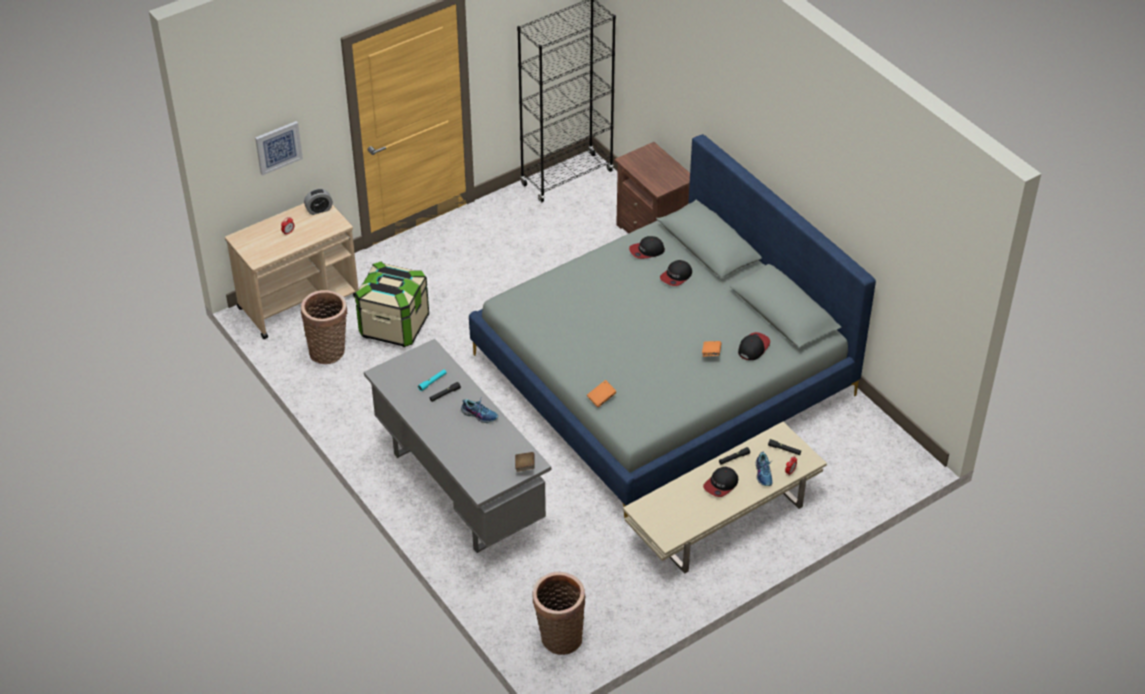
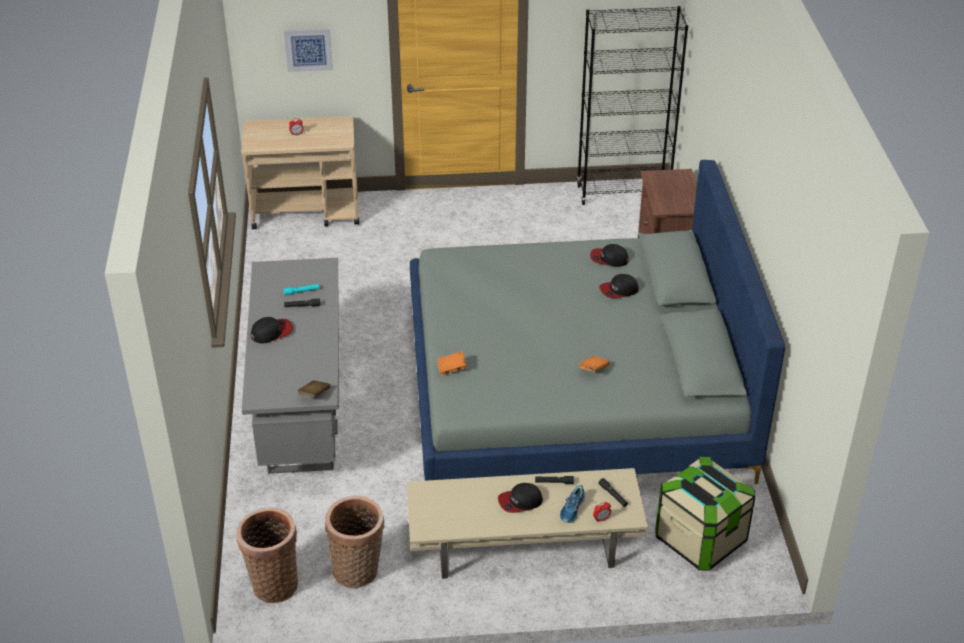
camera: 30 degrees right, 5 degrees down
basket [301,290,348,364] -> basket moved to [325,495,385,588]
alarm clock [304,189,333,215] -> none
storage box [355,262,429,347] -> storage box moved to [655,457,755,571]
shoe [461,399,498,423] -> none
cap [738,332,770,360] -> cap moved to [251,317,293,343]

